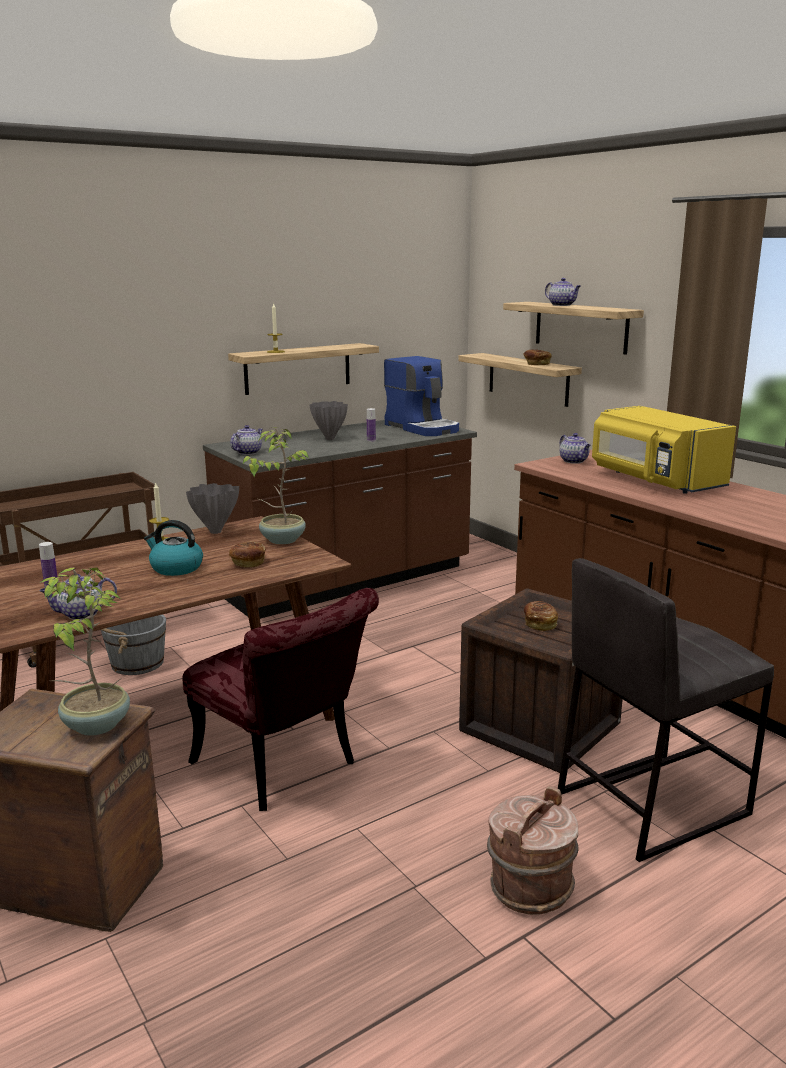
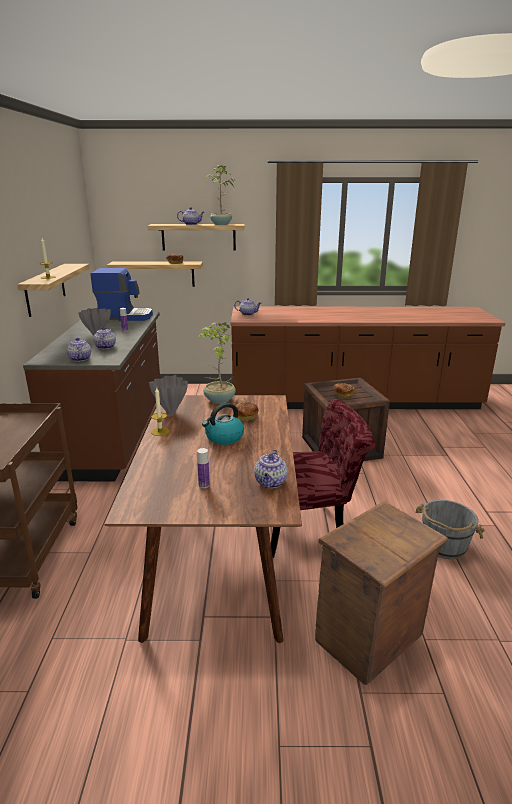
camera: 55 degrees left, 5 degrees up
potted plant [40,567,130,736] -> potted plant moved to [205,165,235,225]
grey bucket [101,614,166,675] -> grey bucket moved to [415,500,485,559]
brown bucket [487,786,579,915] -> none
grey stool [558,558,774,862] -> none
yellow microwave [592,406,736,494] -> none
none -> teapot [94,327,116,349]

